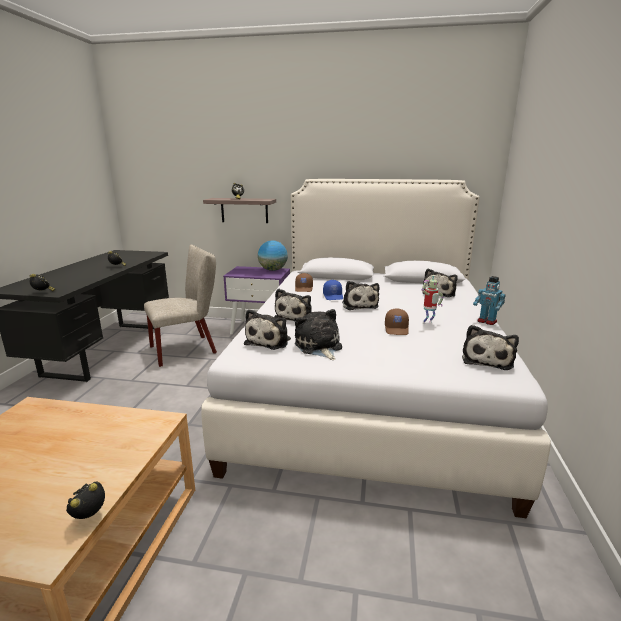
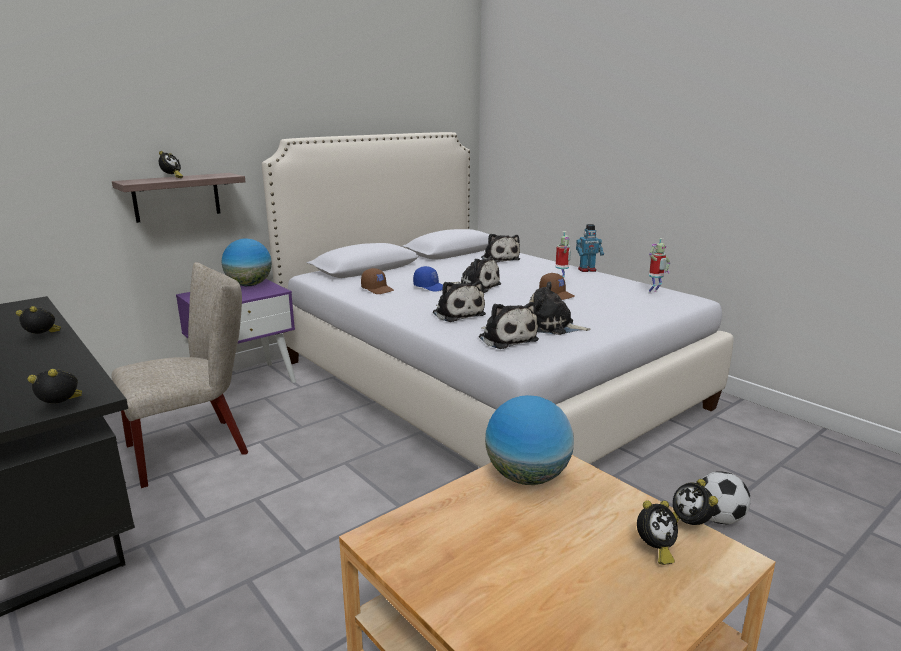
camera: 50 degrees left, 0 degrees up
beige chair [144,245,217,367] -> beige chair turned 45 degrees clockwise [112,262,248,488]
plush toy [462,325,519,370] -> toy robot [648,238,670,294]
none -> globe [485,395,574,485]
none -> alarm clock [637,500,678,565]
none -> football [702,471,751,524]

